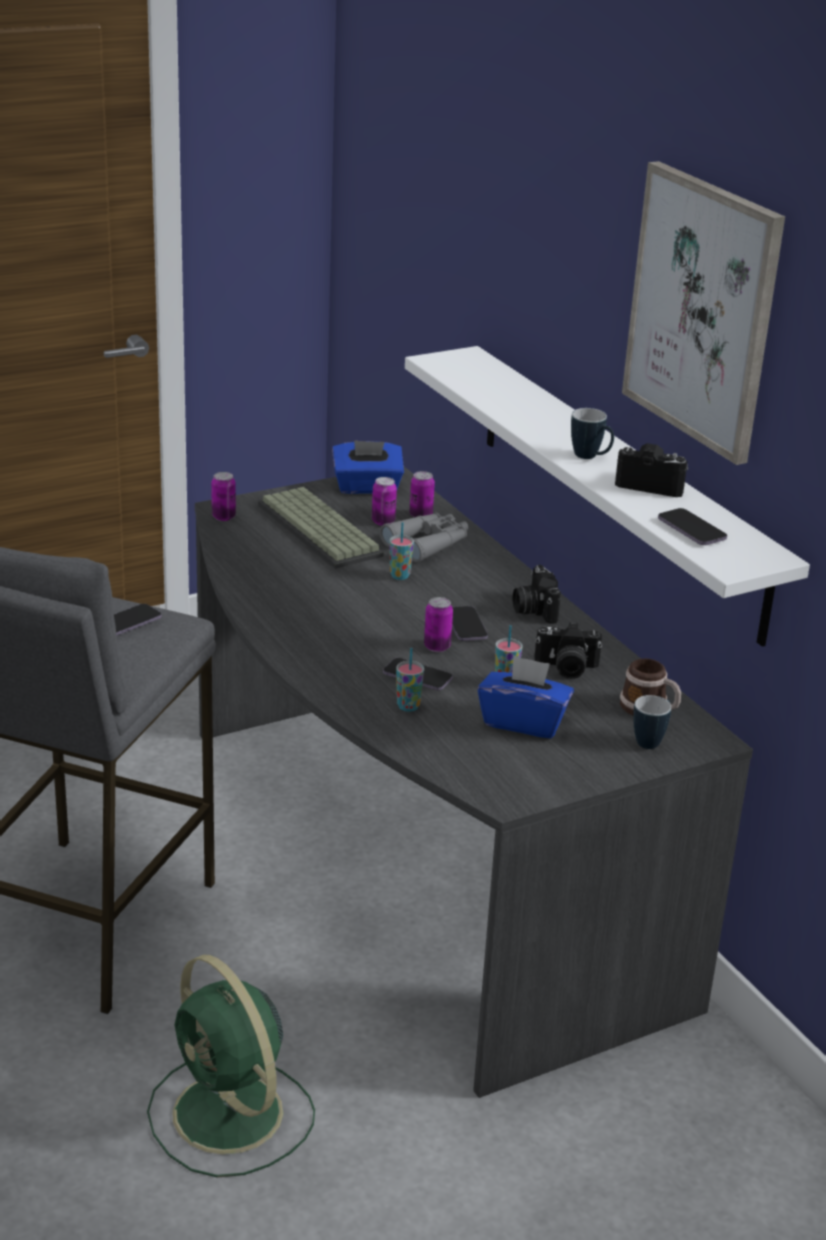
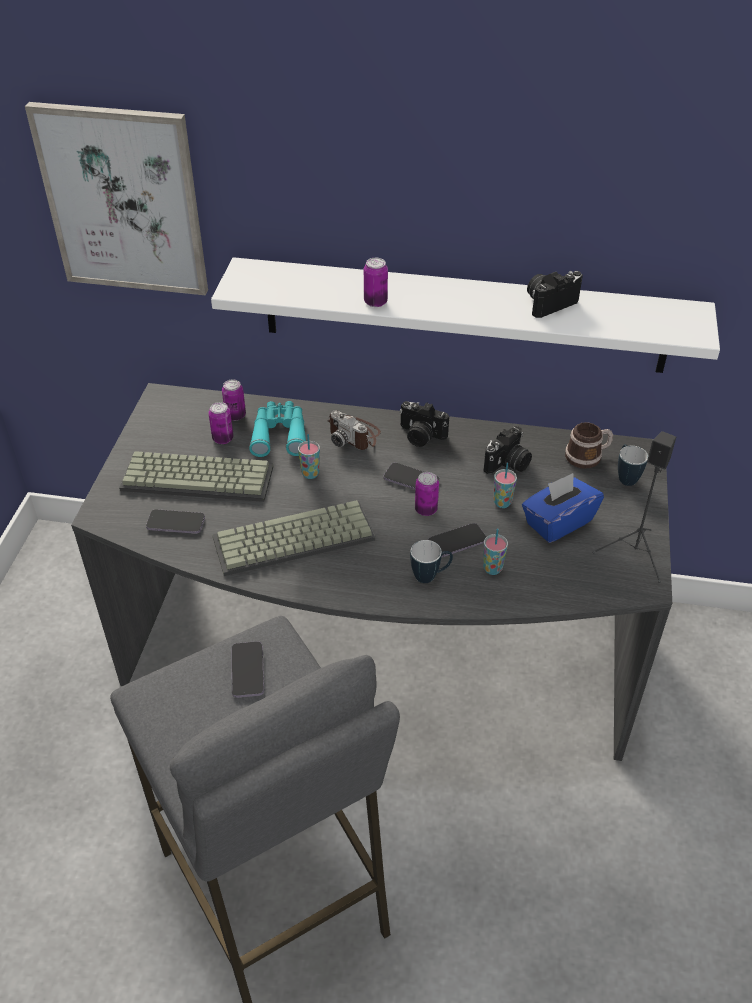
camera: 50 degrees left, 15 degrees up
green fan [147,955,315,1177] -> none
can [211,472,236,521] -> can moved to [364,258,388,307]
blue tissue box [332,440,404,494] -> none
grey binoculars [380,512,468,562] -> turquoise binoculars [249,401,306,457]
mug [571,408,614,459] -> mug moved to [410,540,453,583]
picture [622,161,785,465] -> picture moved to [25,102,208,295]
phone [658,508,727,545] -> phone moved to [146,509,205,534]
none -> keyboard [212,500,375,576]
none -> camera [327,410,381,450]
none -> black speaker [592,431,676,583]

